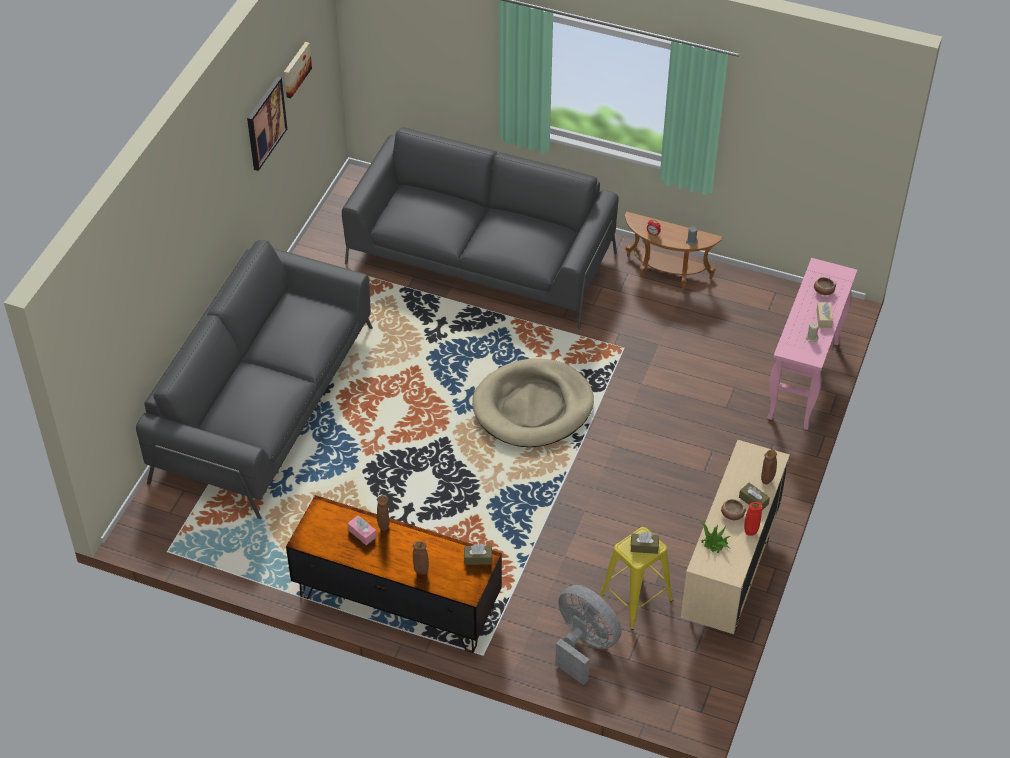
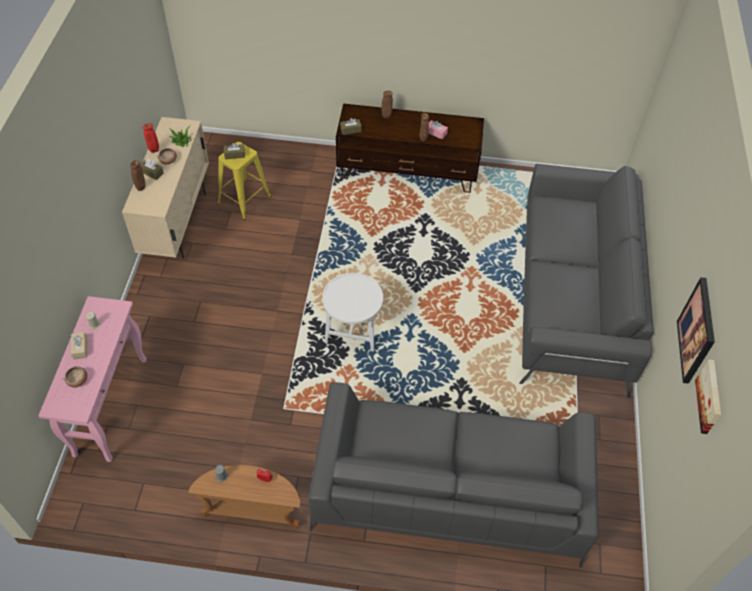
camera: 165 degrees right, 5 degrees up
beige dog bed [472,358,594,447] -> white side table [322,273,383,352]
grey fan [555,585,622,685] -> none

